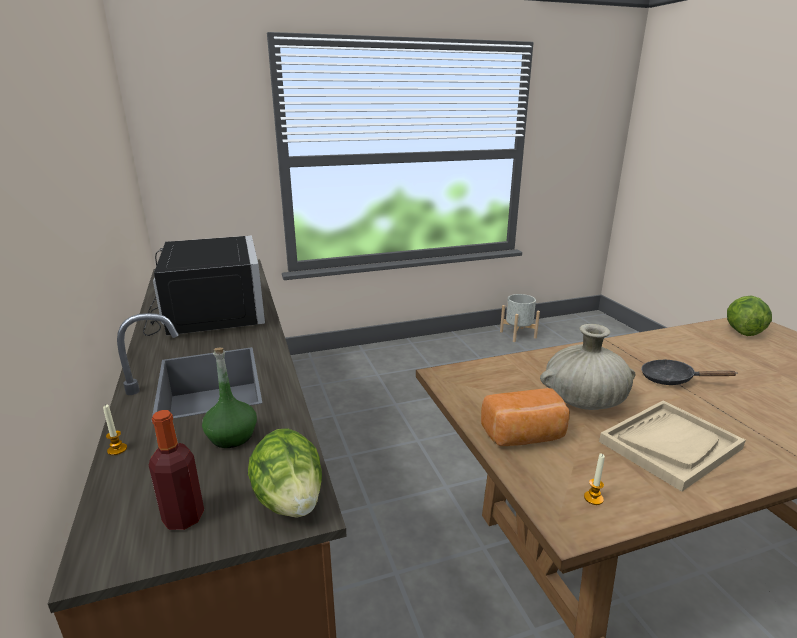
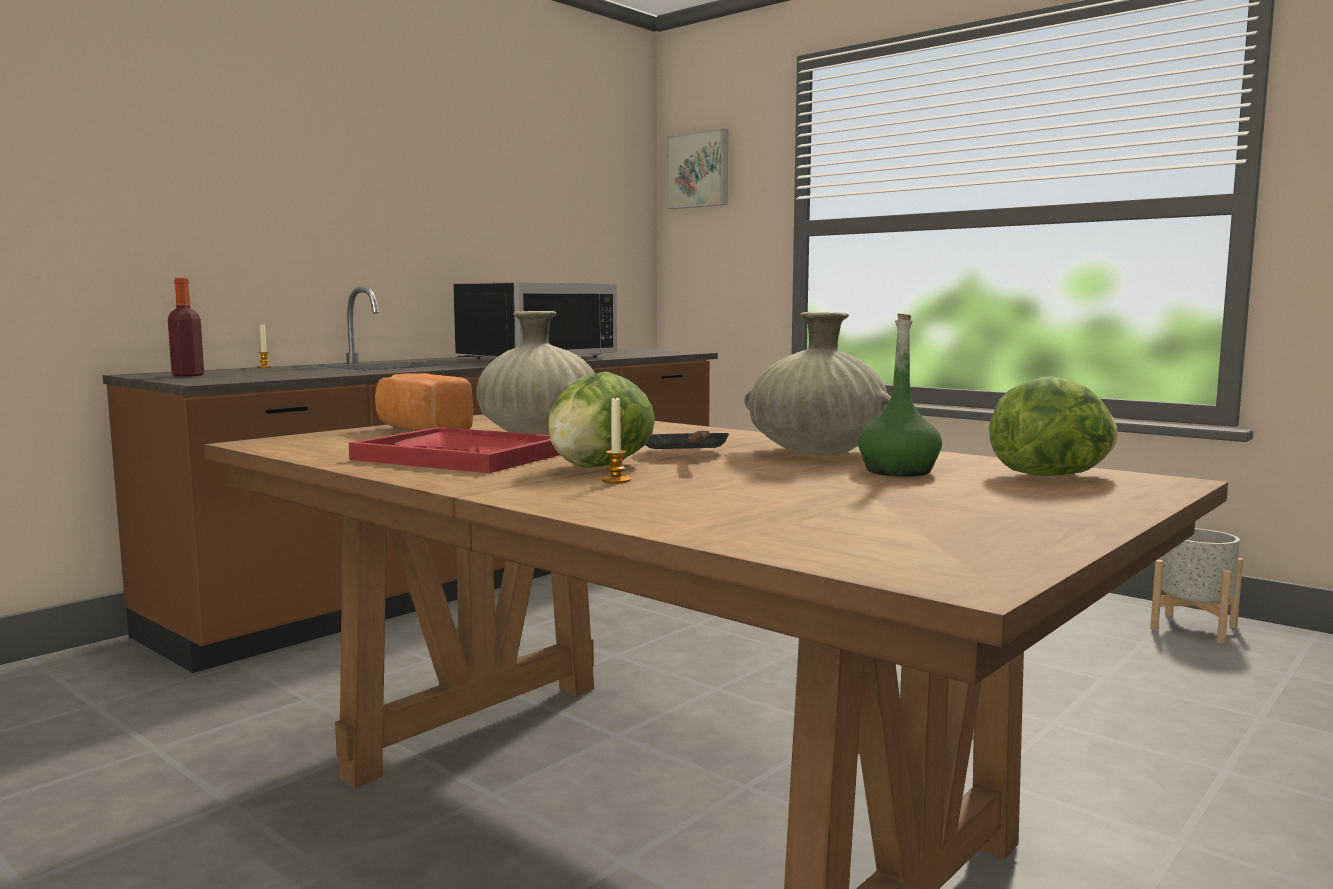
camera: 60 degrees right, 15 degrees down
green bottle [202,348,257,448] -> green bottle moved to [858,314,942,477]
lettuce [248,428,322,518] -> lettuce moved to [548,372,655,468]
candle [584,454,605,505] -> candle moved to [602,396,631,483]
beige tray [599,401,746,492] -> red tray [349,427,560,473]
none -> picture [667,128,728,209]
none -> beige vase [745,312,891,455]

